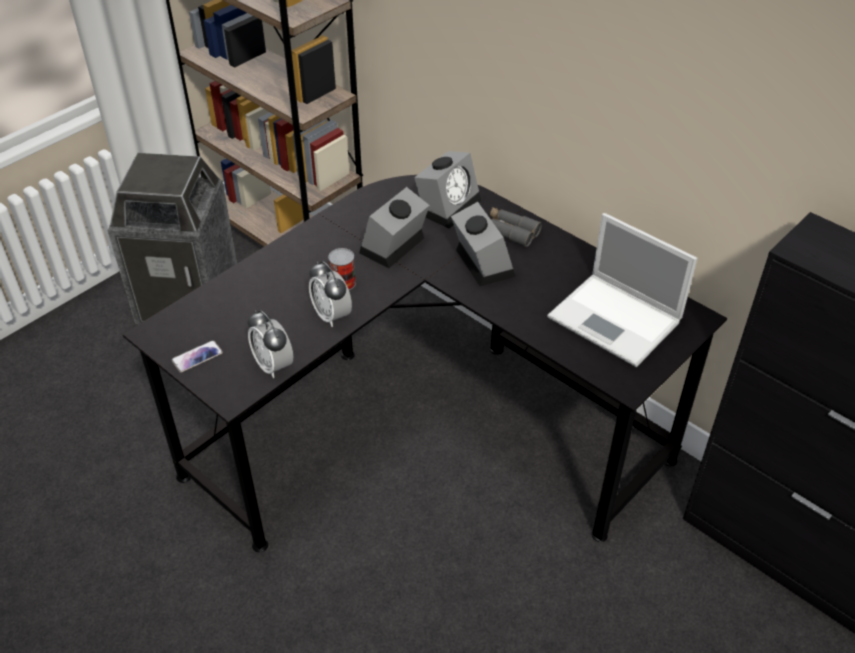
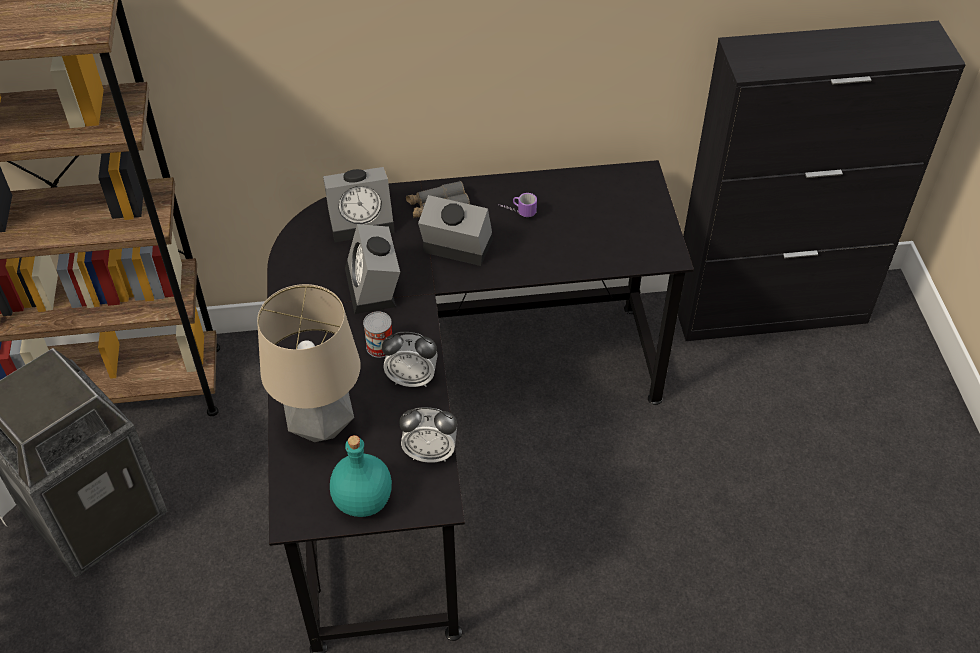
camera: 50 degrees left, 5 degrees up
phone [171,340,223,373] -> turquoise bottle [330,435,392,517]
alarm clock [414,151,481,229] -> alarm clock turned 90 degrees clockwise [323,167,395,242]
laptop [547,213,697,367] -> none
none -> table lamp [257,284,361,442]
none -> mug [498,193,537,217]

